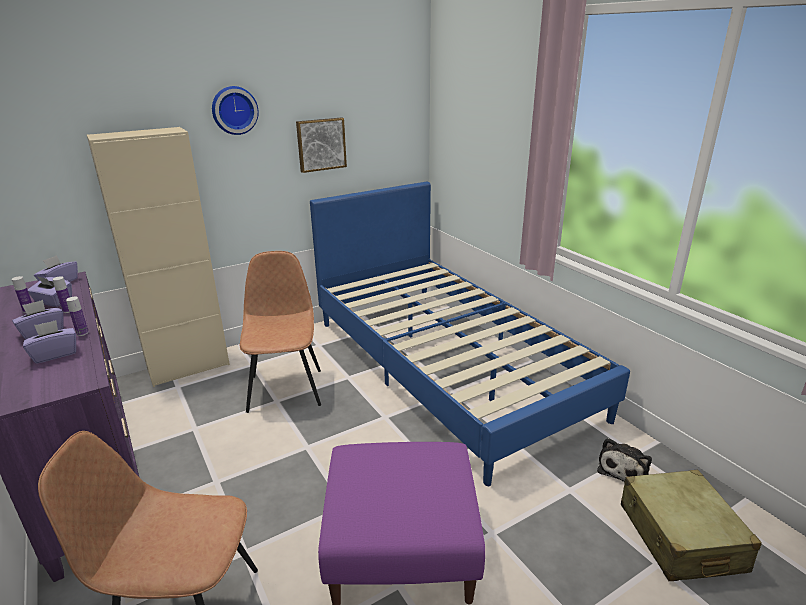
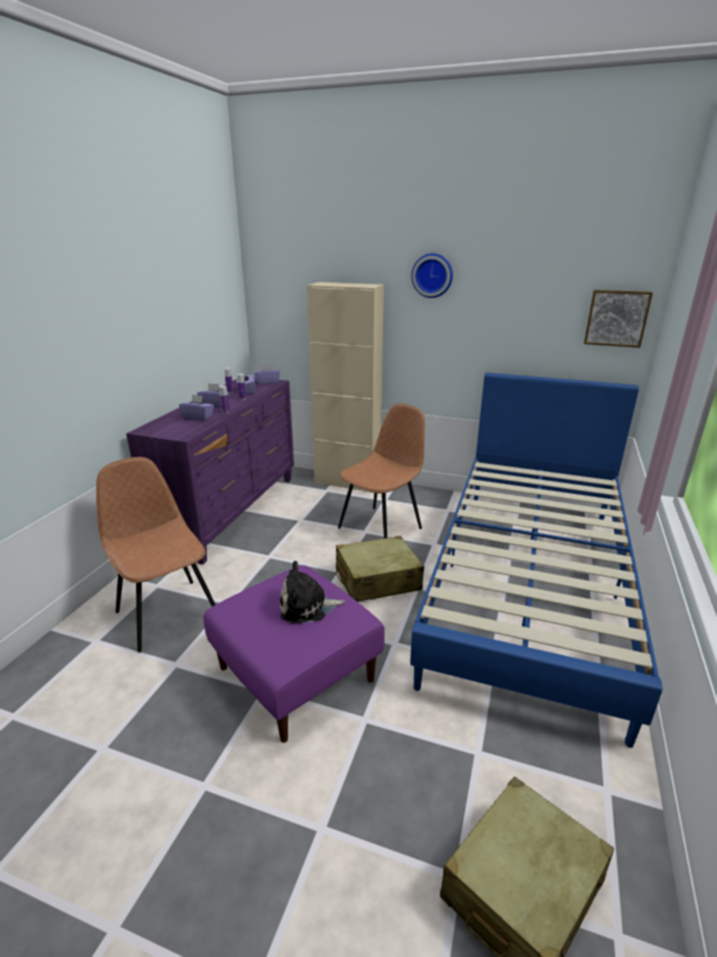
camera: 50 degrees right, 0 degrees up
picture [296,117,347,173] -> picture moved to [584,290,653,348]
plush toy [597,438,652,482] -> plush toy moved to [280,561,345,624]
none -> beige suitcase [336,536,424,602]

